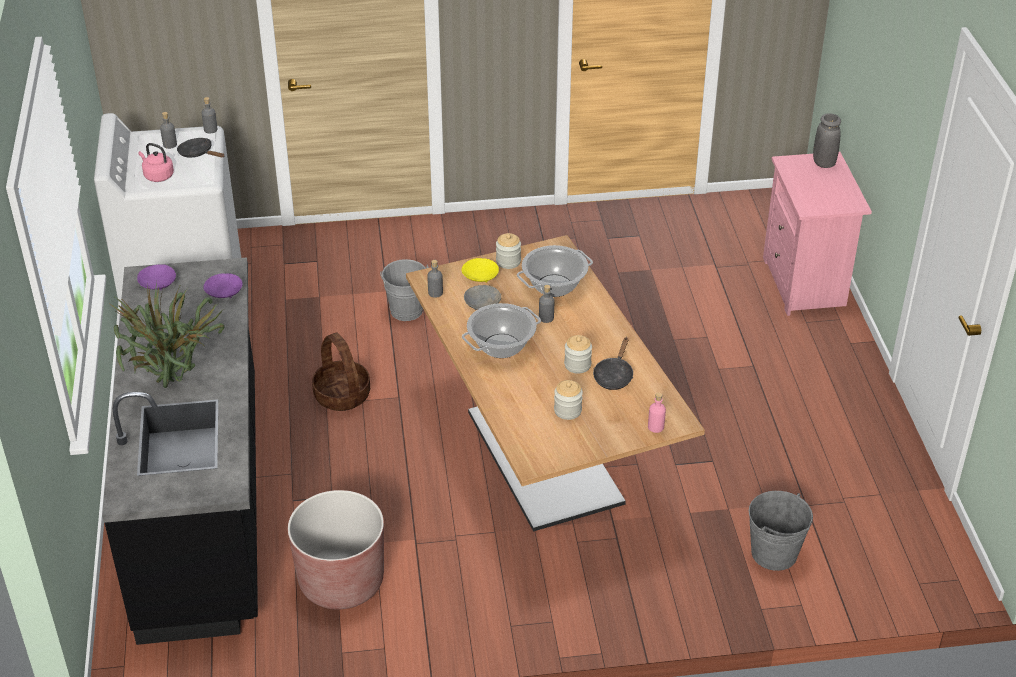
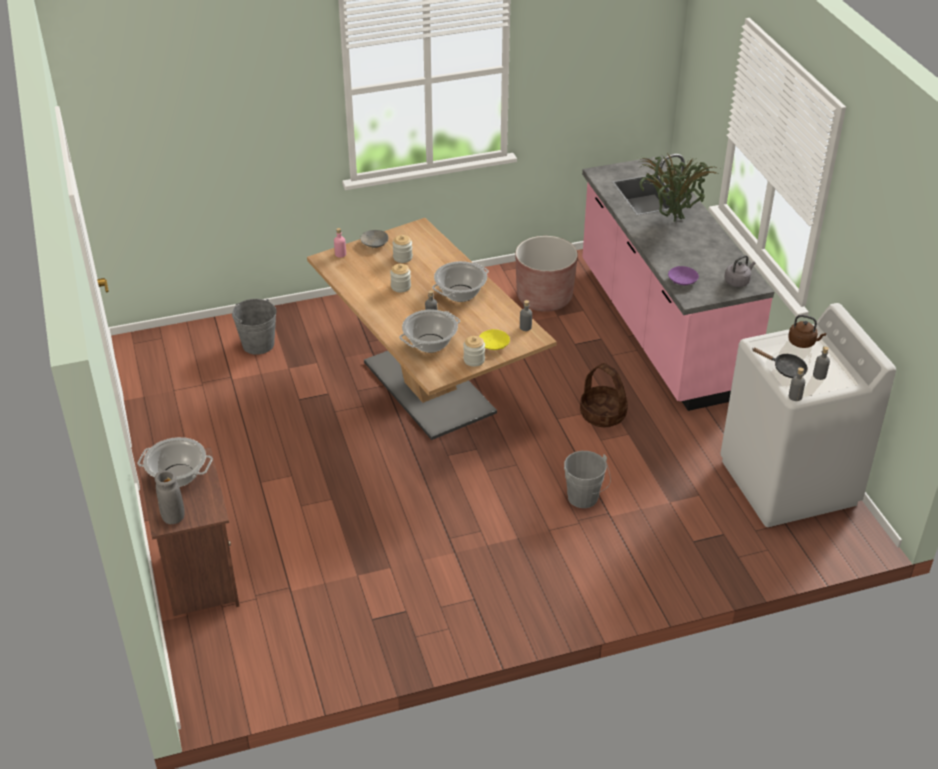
camera: 170 degrees right, 0 degrees up
black counter [102,257,258,645] -> pink counter [582,154,774,411]
purple bowl [137,264,176,290] -> grey kettle [725,255,755,287]
pink kettle [138,143,174,182] -> brown kettle [788,315,826,348]
grey bowl [464,285,501,310] -> grey bowl moved to [360,230,388,248]
black frying pan [593,337,633,390] -> none
pink nightstand [763,152,872,316] -> brown nightstand [139,447,239,616]
none -> cooking pot [137,437,213,487]

